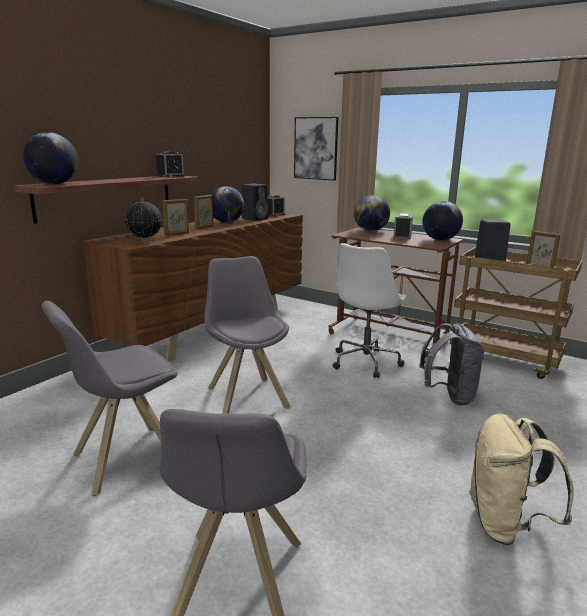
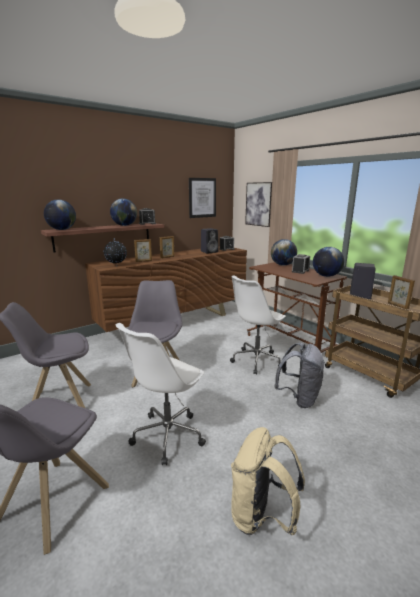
camera: 20 degrees right, 0 degrees up
globe [211,186,244,223] -> globe moved to [110,198,137,226]
none -> white office chair [116,323,206,465]
none -> picture [189,178,216,218]

